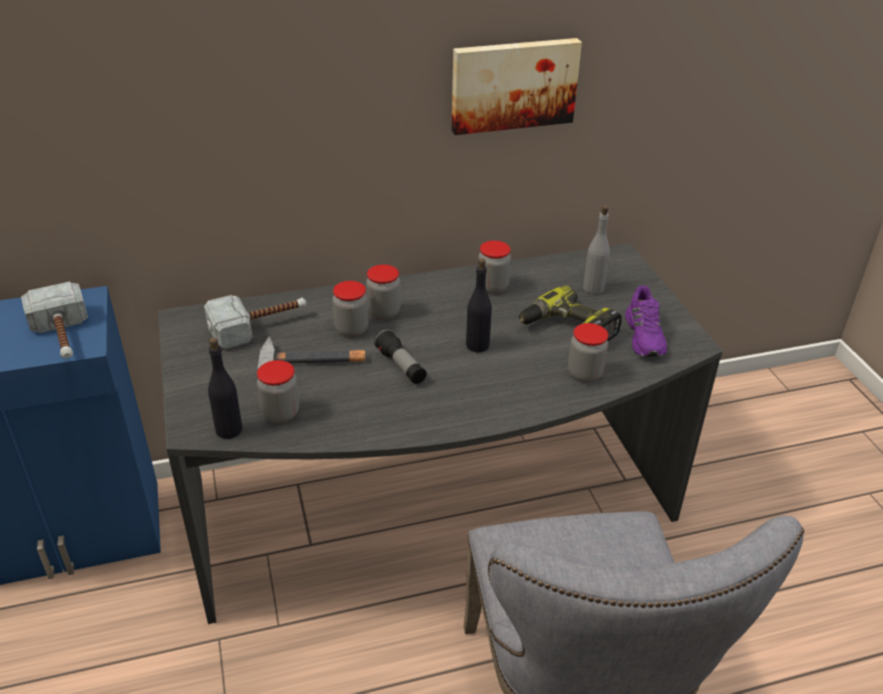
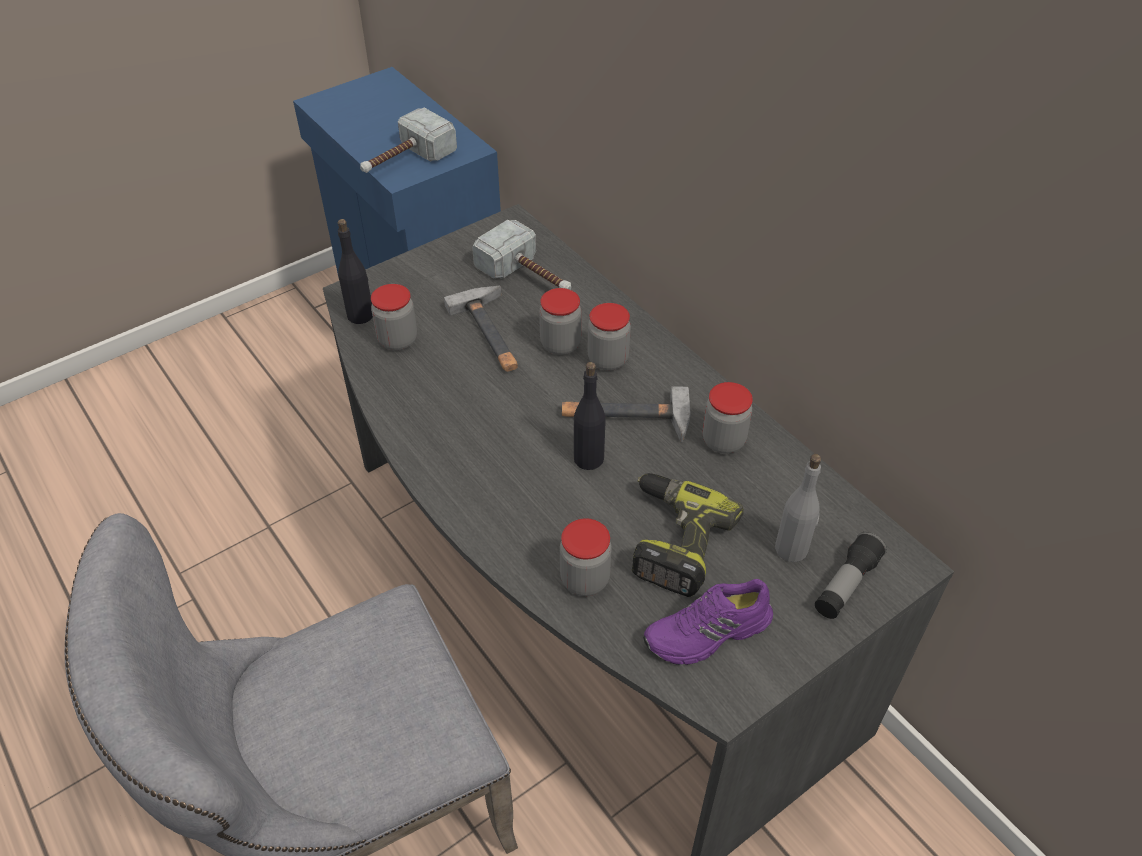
camera: 70 degrees right, 10 degrees up
flashlight [374,329,427,384] -> flashlight moved to [815,532,887,619]
picture [451,38,582,135] -> none
none -> hammer [562,386,691,443]

